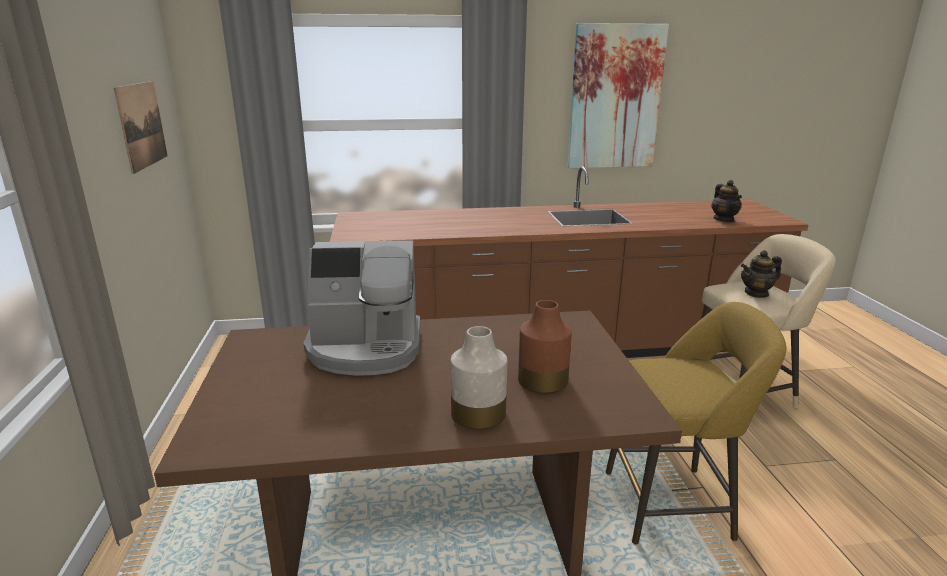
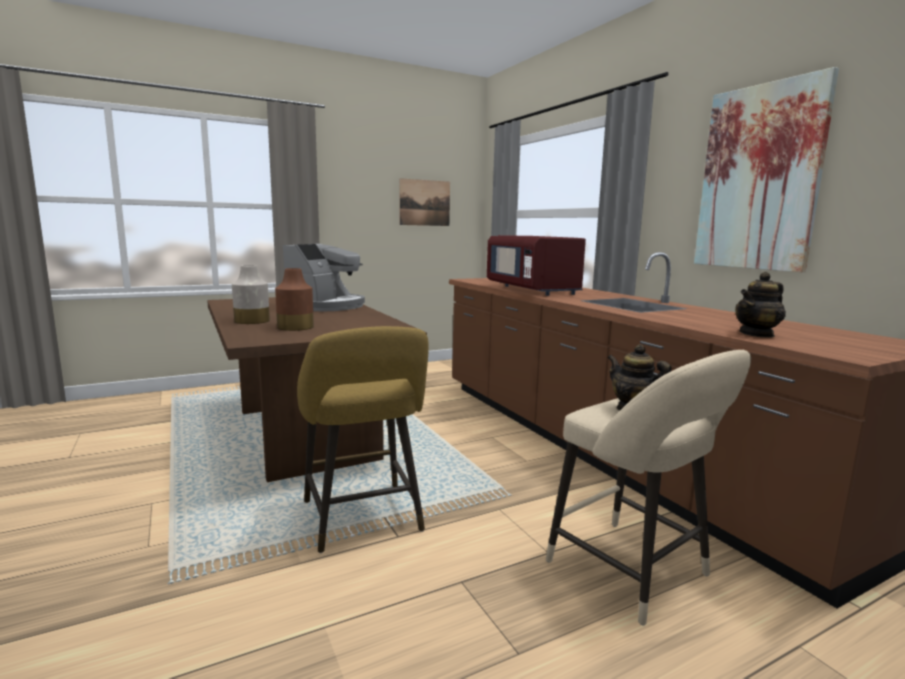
camera: 70 degrees right, 10 degrees down
coffee machine [304,240,420,376] -> coffee machine turned 135 degrees counterclockwise [283,244,365,311]
none -> red microwave [487,235,586,296]

